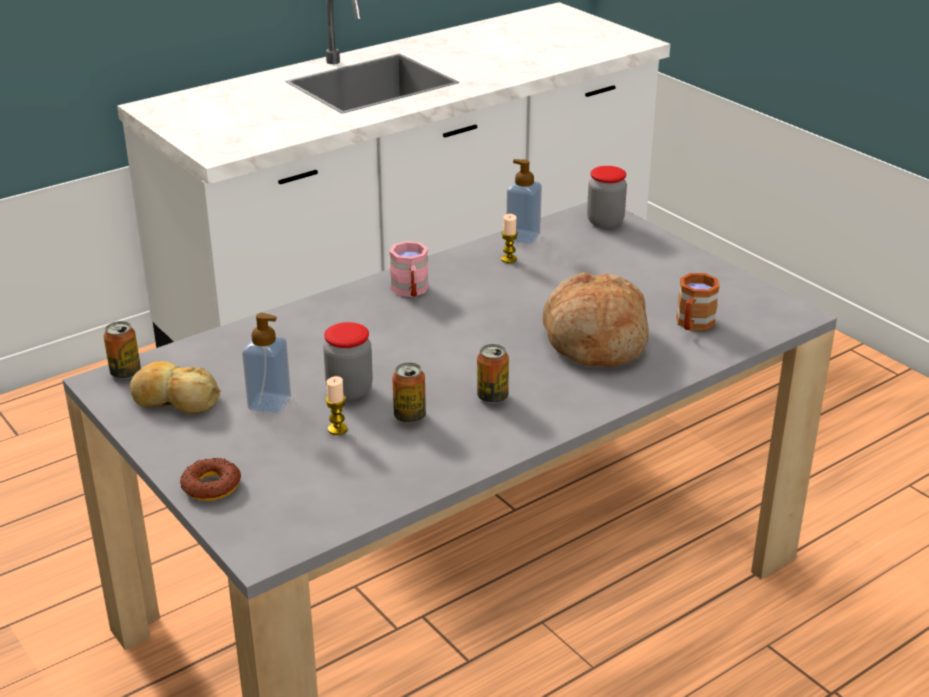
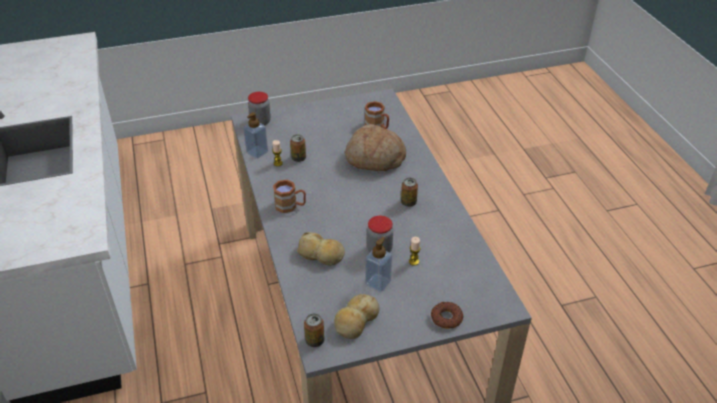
camera: 70 degrees left, 10 degrees up
pink mug [389,241,429,297] -> brown mug [273,180,306,213]
can [392,363,426,423] -> can moved to [290,134,306,162]
none -> bread [297,232,345,266]

